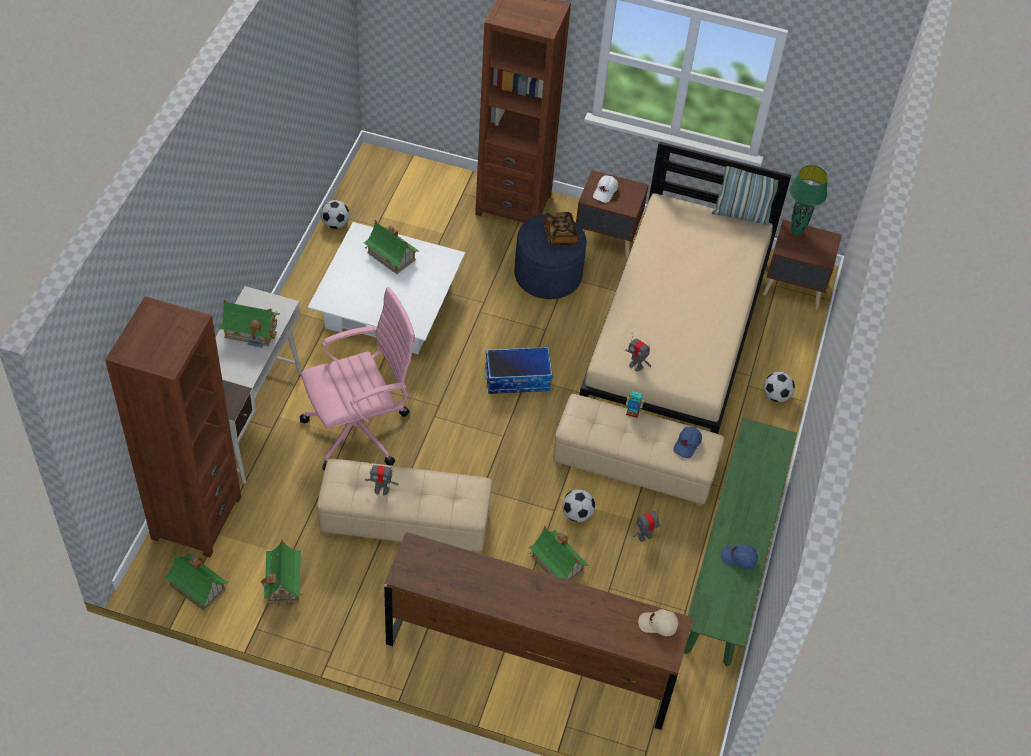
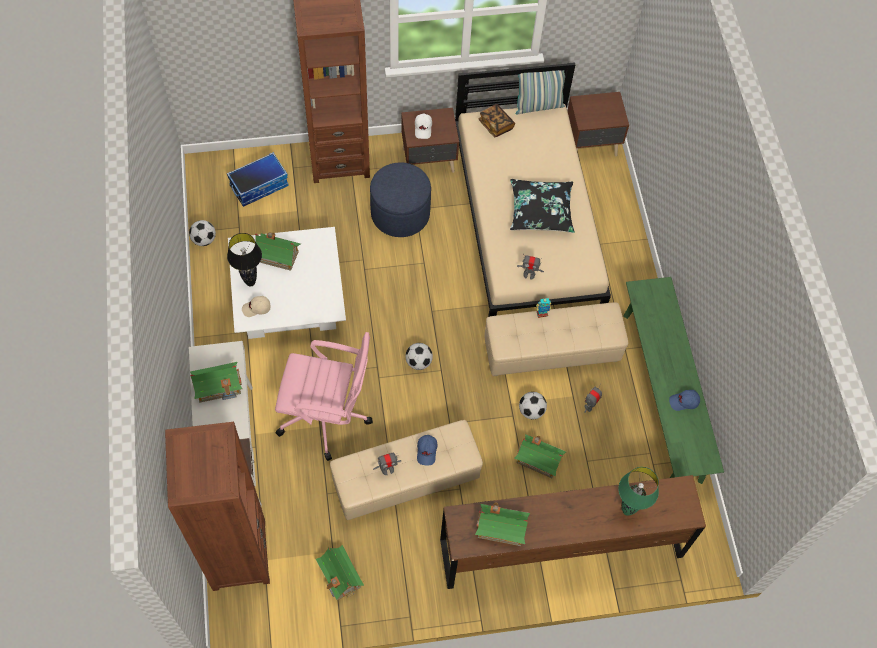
camera: 25 degrees left, 10 degrees up
toy house [164,553,229,611] -> toy house moved to [475,502,530,546]
pink office chair [300,287,416,470] -> pink office chair turned 60 degrees clockwise [275,332,373,461]
storage box [485,346,553,394] -> storage box moved to [227,152,289,207]
book [544,212,579,245] -> book moved to [479,104,515,137]
beige cap [638,609,678,636] -> beige cap moved to [242,296,270,317]
blue cap [673,427,702,458] -> blue cap moved to [417,435,437,466]
football [764,372,795,402] -> football moved to [405,343,433,370]
green table lamp [790,165,828,236] -> green table lamp moved to [618,467,659,516]
none -> black table lamp [227,233,262,287]
none -> black pillow [510,179,575,233]

